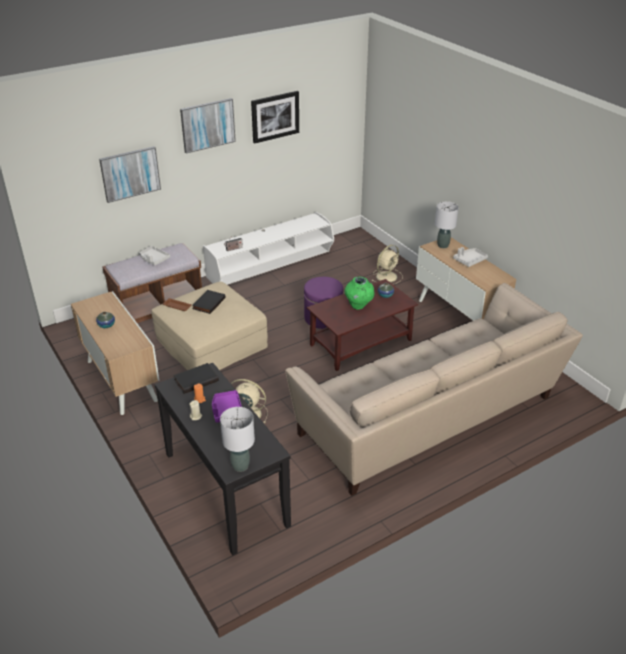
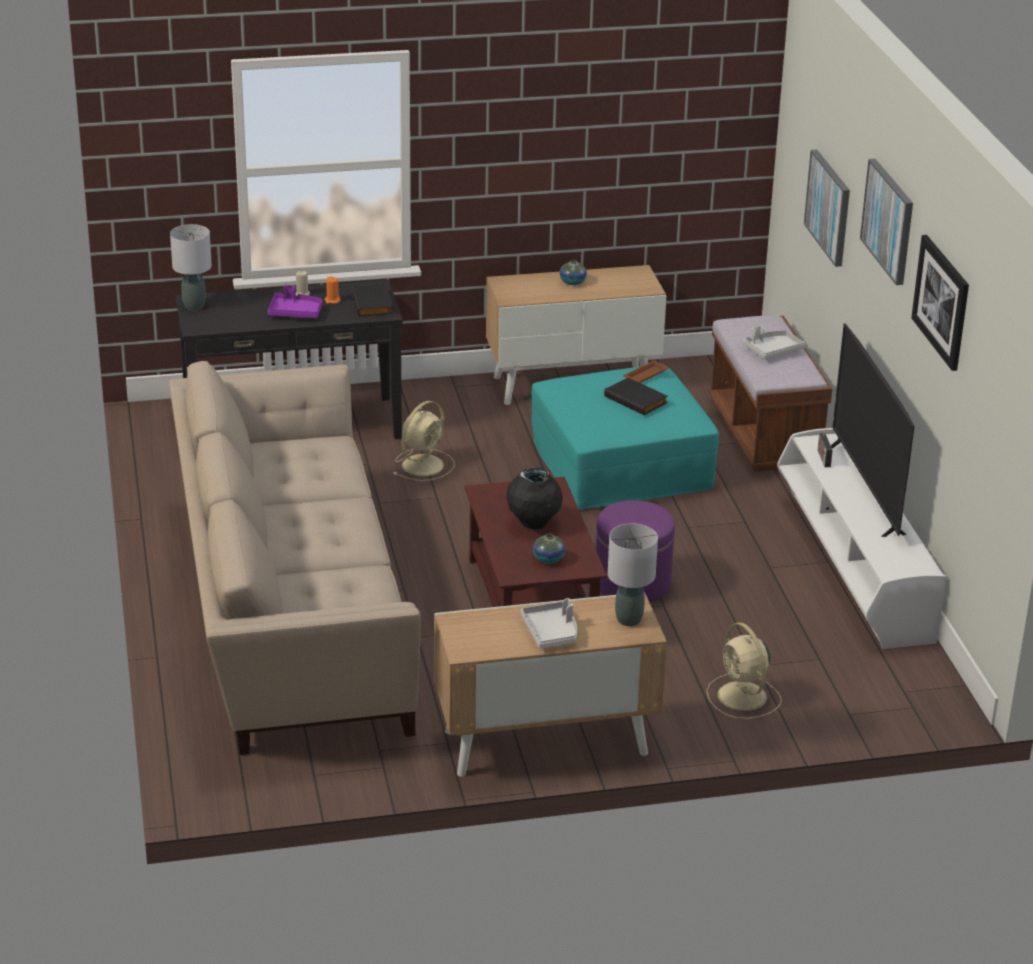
camera: 110 degrees right, 5 degrees down
beige ottoman [151,281,268,370] -> turquoise ottoman [532,367,719,509]
green vase [344,276,375,310] -> black vase [506,468,563,530]
none -> television [831,323,914,537]

